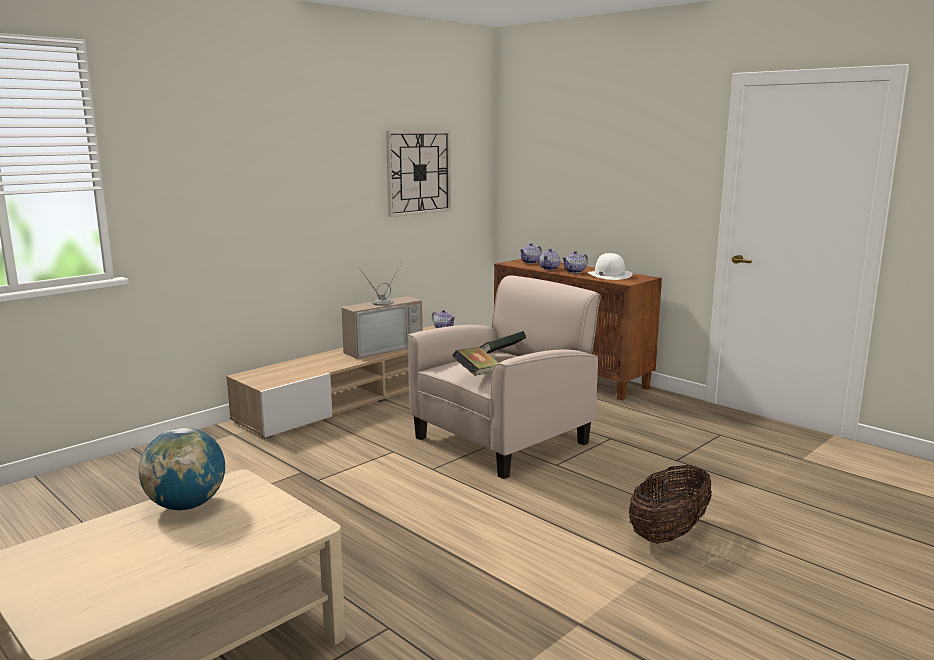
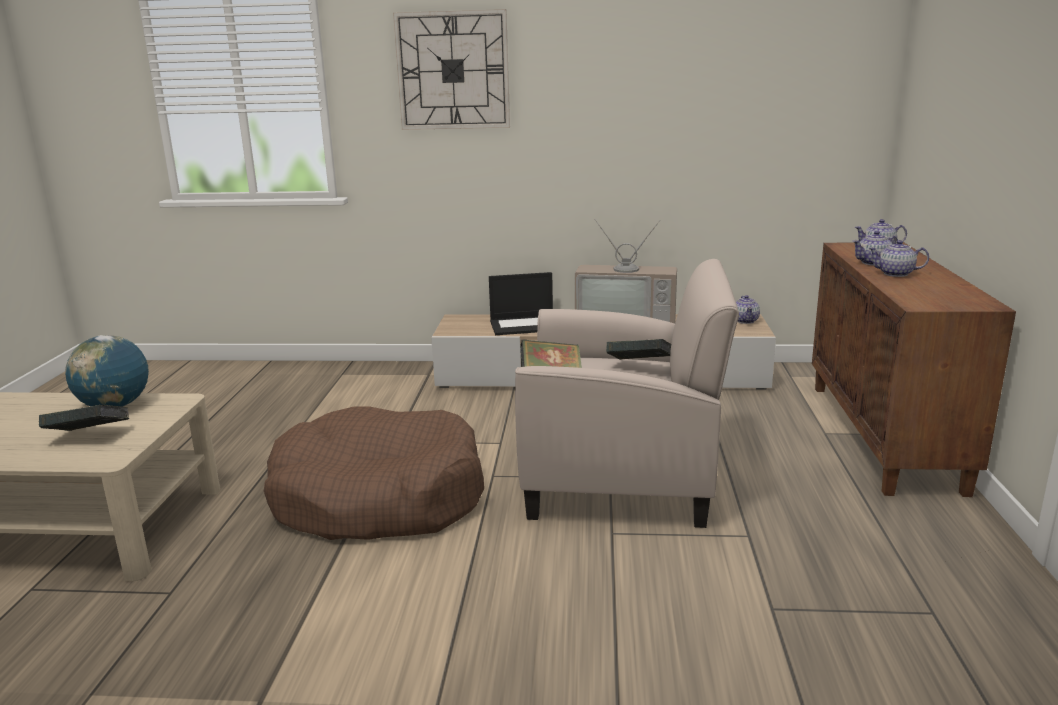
camera: 50 degrees right, 5 degrees up
wall clock [386,130,451,217] -> wall clock moved to [393,9,510,130]
white hat [588,253,632,280] -> none
basket [629,465,712,544] -> none
none -> book [39,405,130,431]
none -> brown dog bed [264,407,484,540]
none -> laptop [489,272,553,335]

